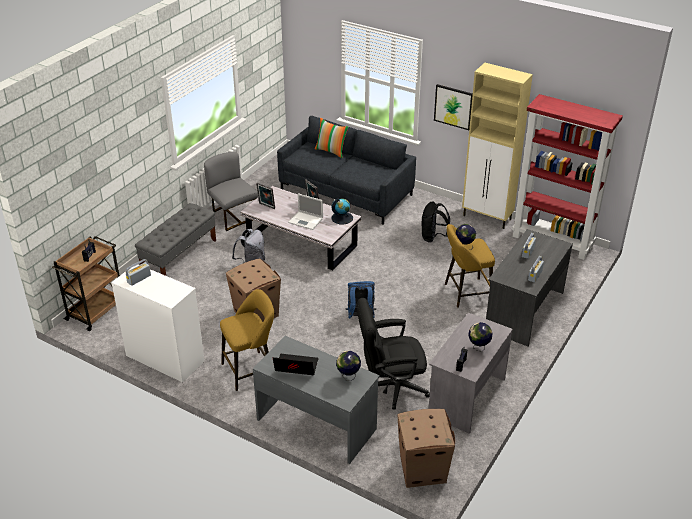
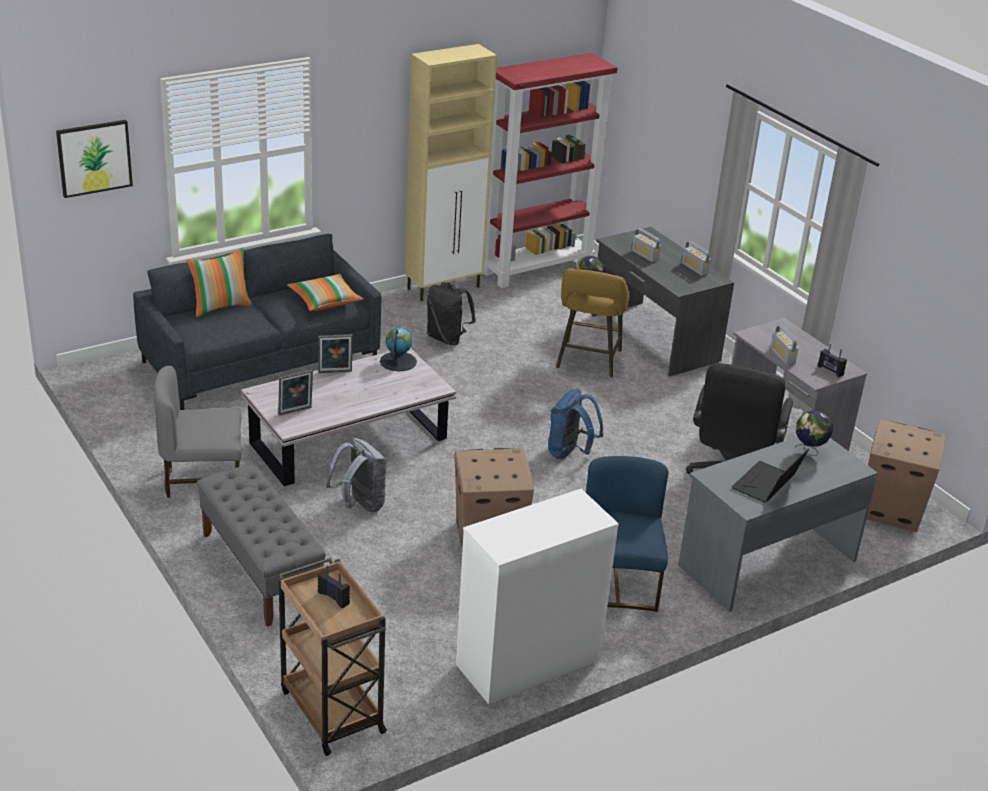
camera: 65 degrees left, 5 degrees down
radio [126,259,151,286] -> radio moved to [770,325,799,365]
yellow stool [220,289,274,391] -> blue chair [586,456,668,612]
laptop [288,193,323,230] -> none
picture [434,84,473,130] -> picture moved to [56,120,133,198]
globe [469,322,492,352] -> none
none -> pillow [287,274,364,311]

